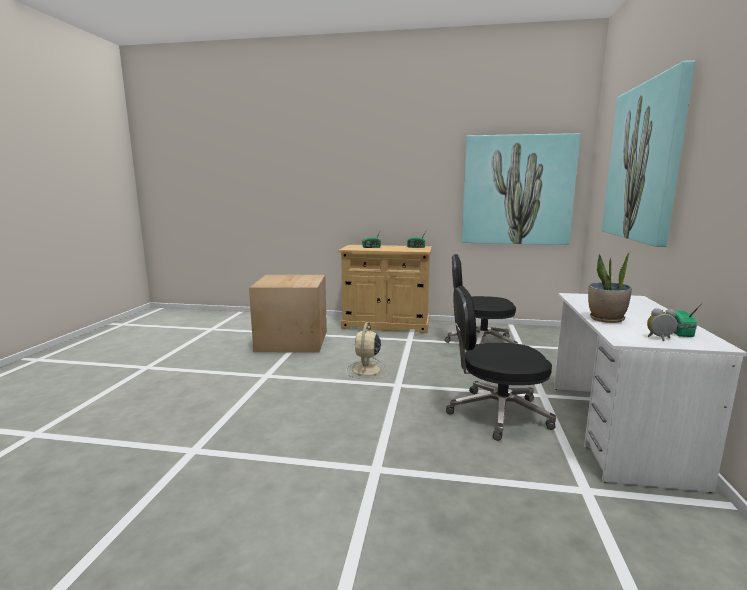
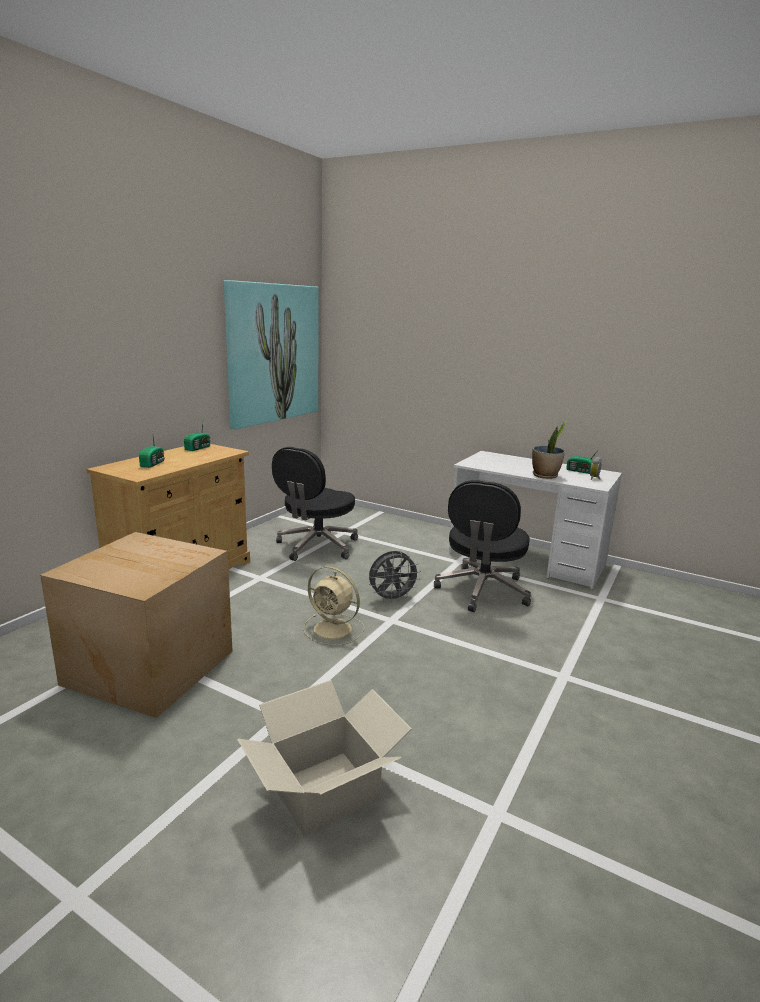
camera: 70 degrees left, 5 degrees up
picture [602,60,695,247] -> none
none -> cardboard box [237,680,412,836]
none -> grey fan [369,551,421,603]

